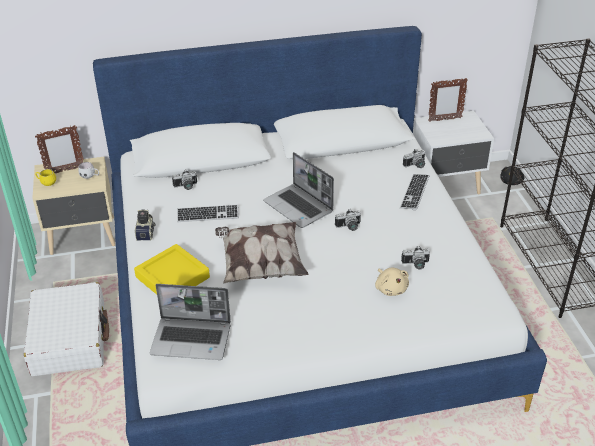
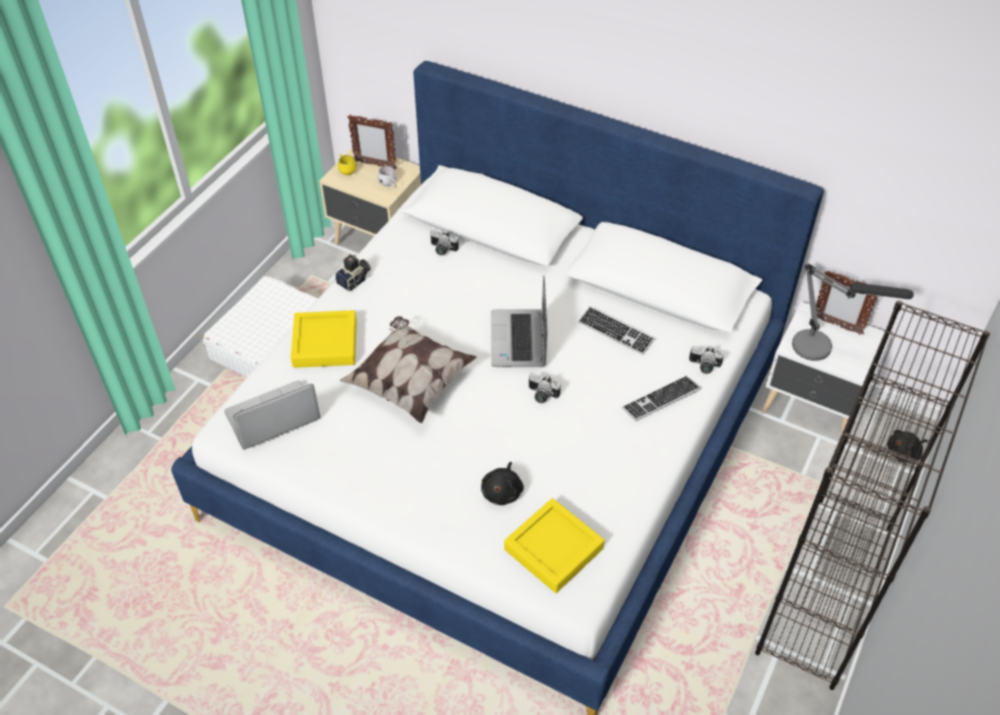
camera: 40 degrees right, 10 degrees up
laptop [150,284,231,360] -> laptop turned 105 degrees clockwise [225,381,320,450]
keyboard [177,204,239,222] -> keyboard moved to [578,306,655,355]
beige plush toy [375,267,409,296] -> black plush toy [481,462,524,505]
camera [401,246,430,270] -> none
none -> yellow tray [504,498,605,593]
none -> table lamp [792,264,914,361]

